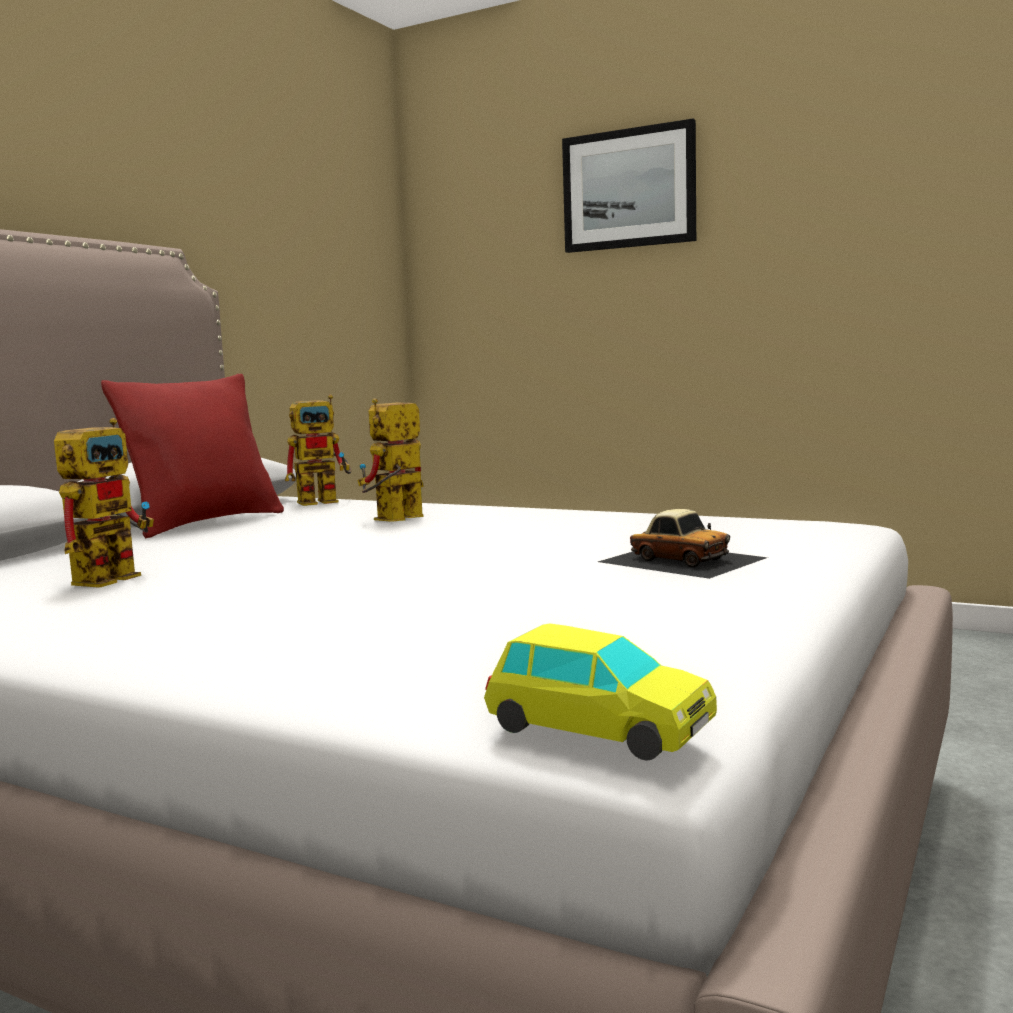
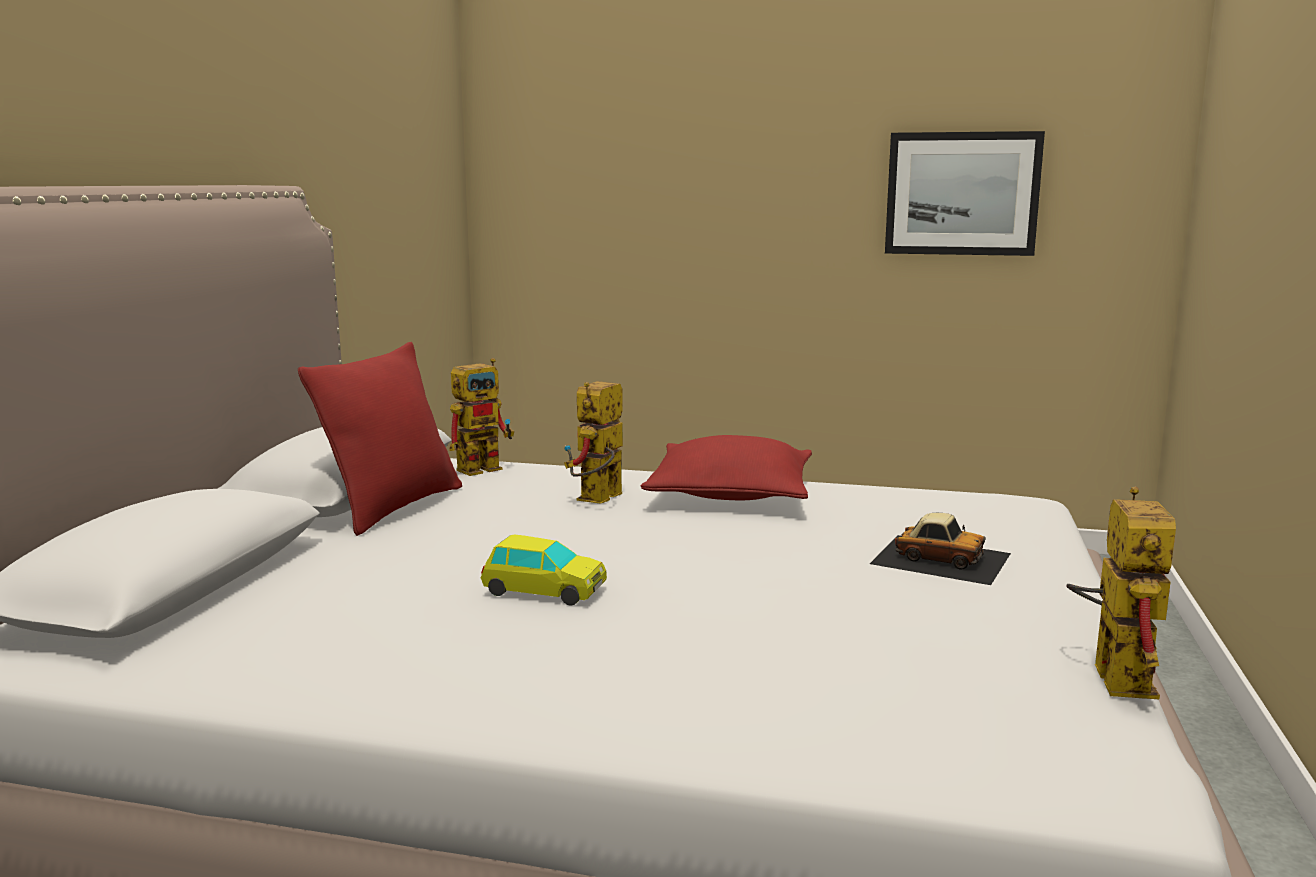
camera: 15 degrees left, 5 degrees up
toy robot [54,418,154,588] -> toy robot moved to [1066,487,1176,699]
toy car [484,624,717,760] -> toy car moved to [481,535,607,605]
picture [562,119,696,253] -> picture moved to [885,131,1045,256]
none -> red pillow [641,435,812,500]

